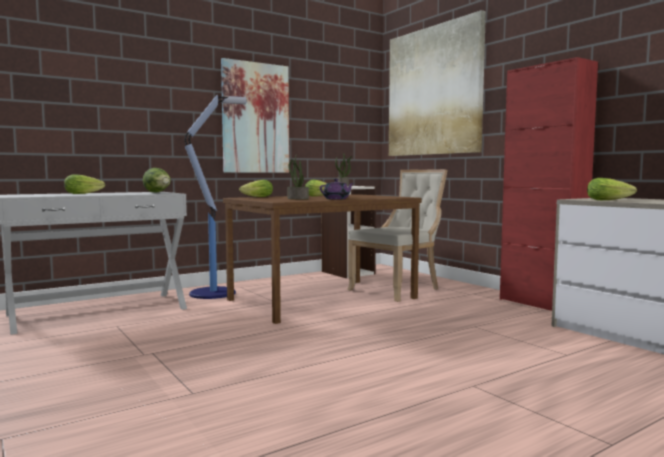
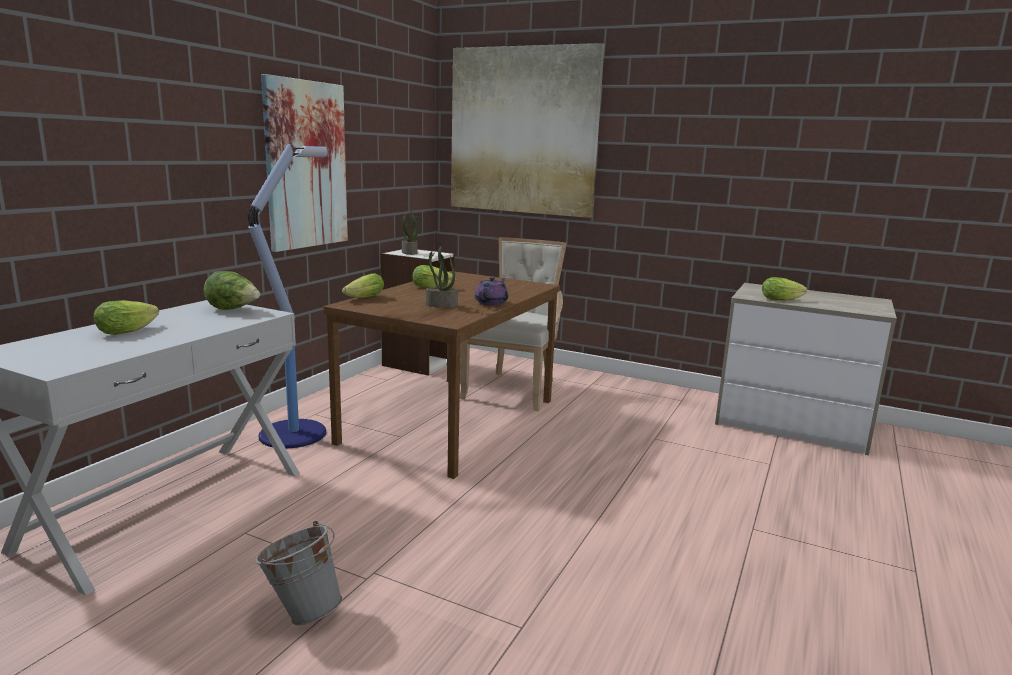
camera: 30 degrees left, 10 degrees up
red cabinet [500,57,598,311] -> none
none -> grey bucket [255,521,342,625]

